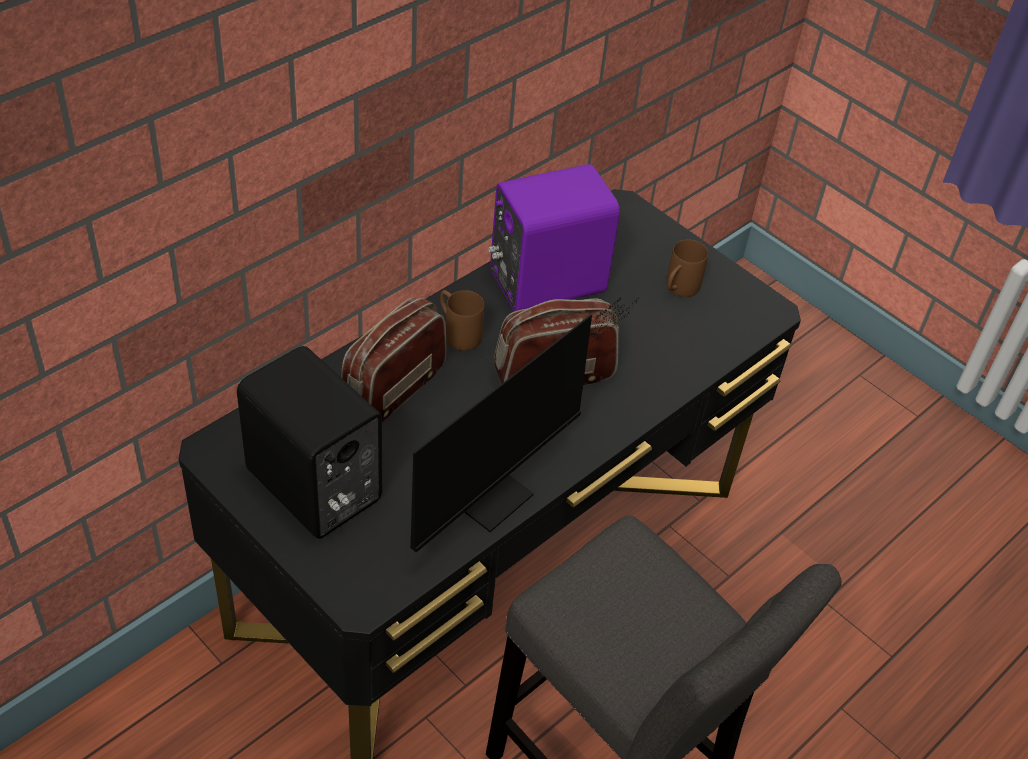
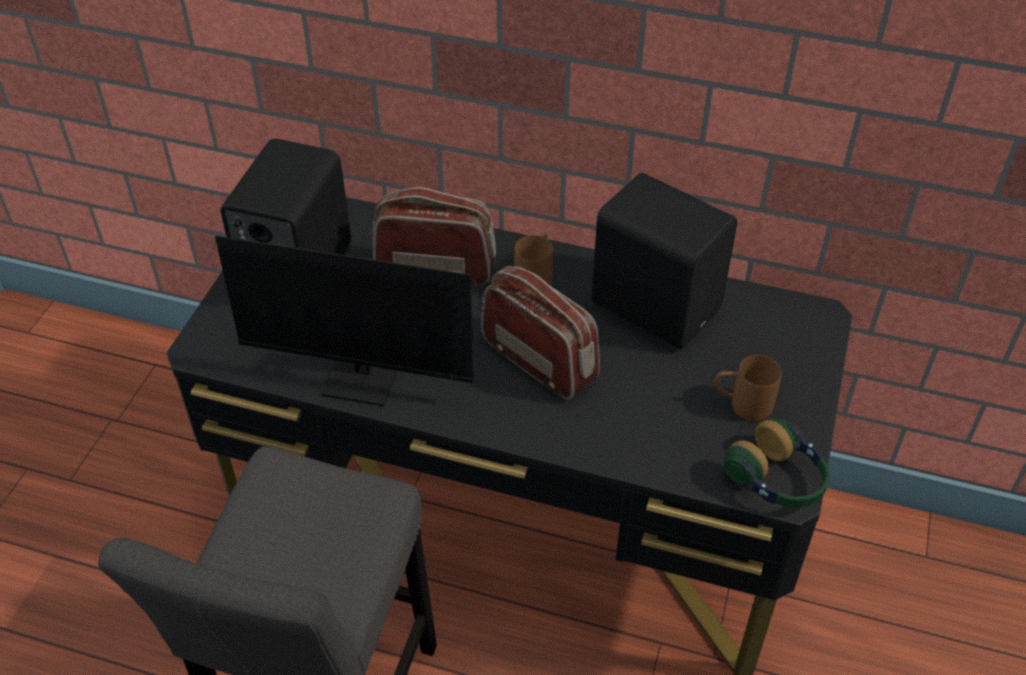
camera: 65 degrees right, 0 degrees up
purple speaker [488,164,620,311] -> black speaker [591,173,737,349]
none -> headphones [724,418,830,508]

